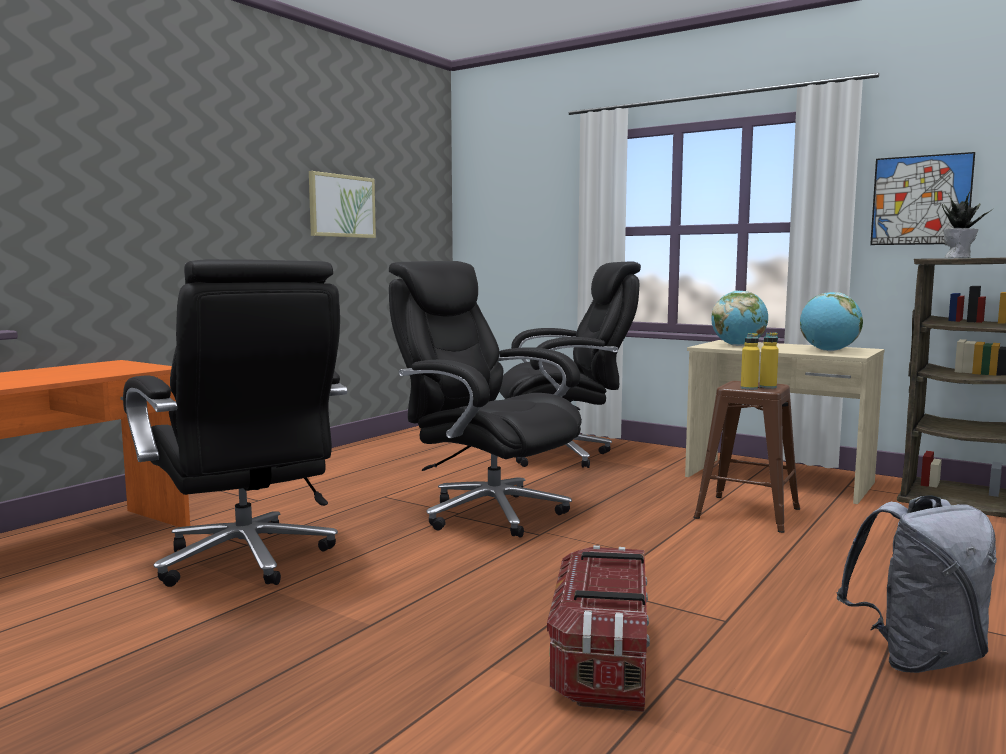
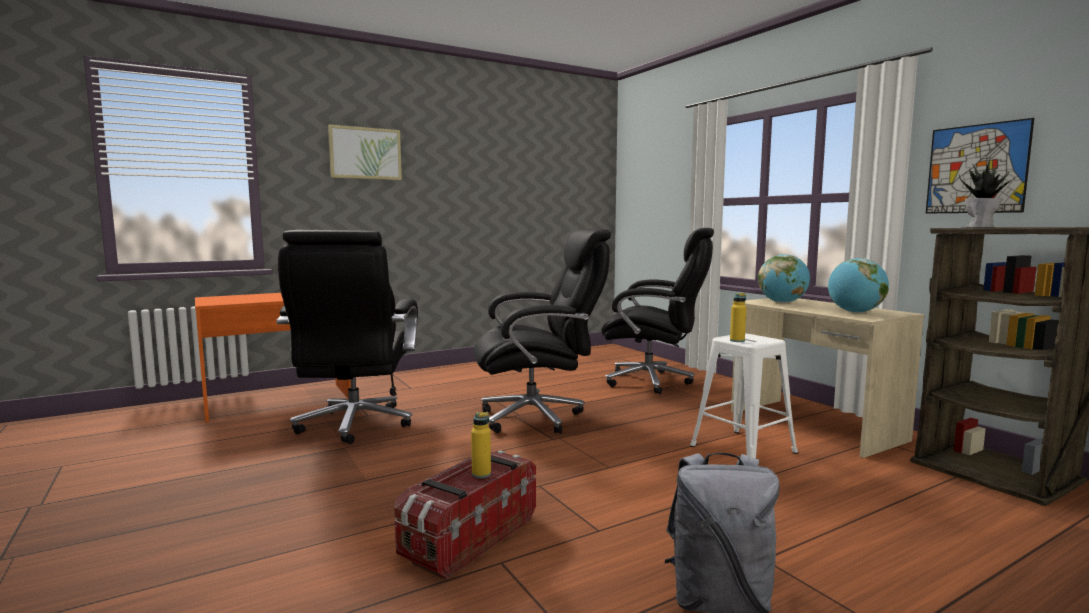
camera: 25 degrees right, 0 degrees up
picture [309,171,376,238] -> picture moved to [328,125,402,180]
black office chair [389,261,582,538] -> black office chair turned 105 degrees clockwise [474,229,611,434]
brown stool [693,381,800,533] -> white stool [690,333,798,459]
yellow bottle [760,332,779,389] -> yellow bottle moved to [471,412,491,478]

